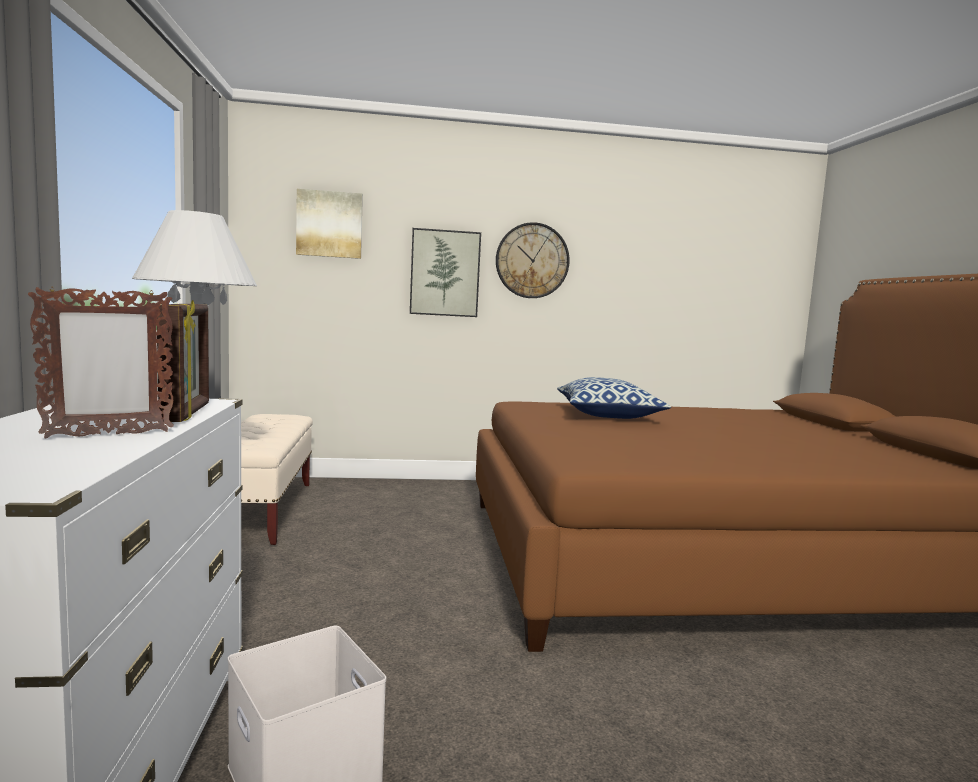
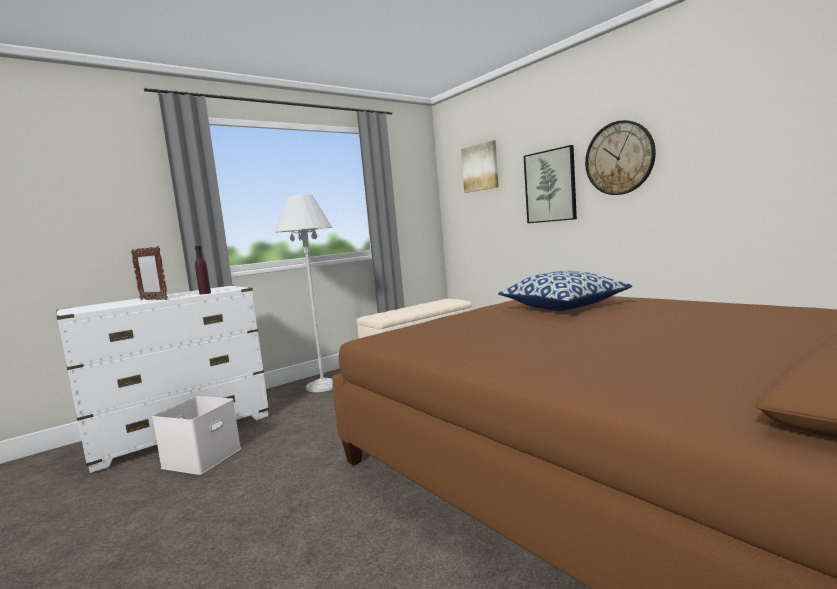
camera: 60 degrees right, 0 degrees up
picture frame [157,300,209,422] -> purple bottle [195,246,211,295]

